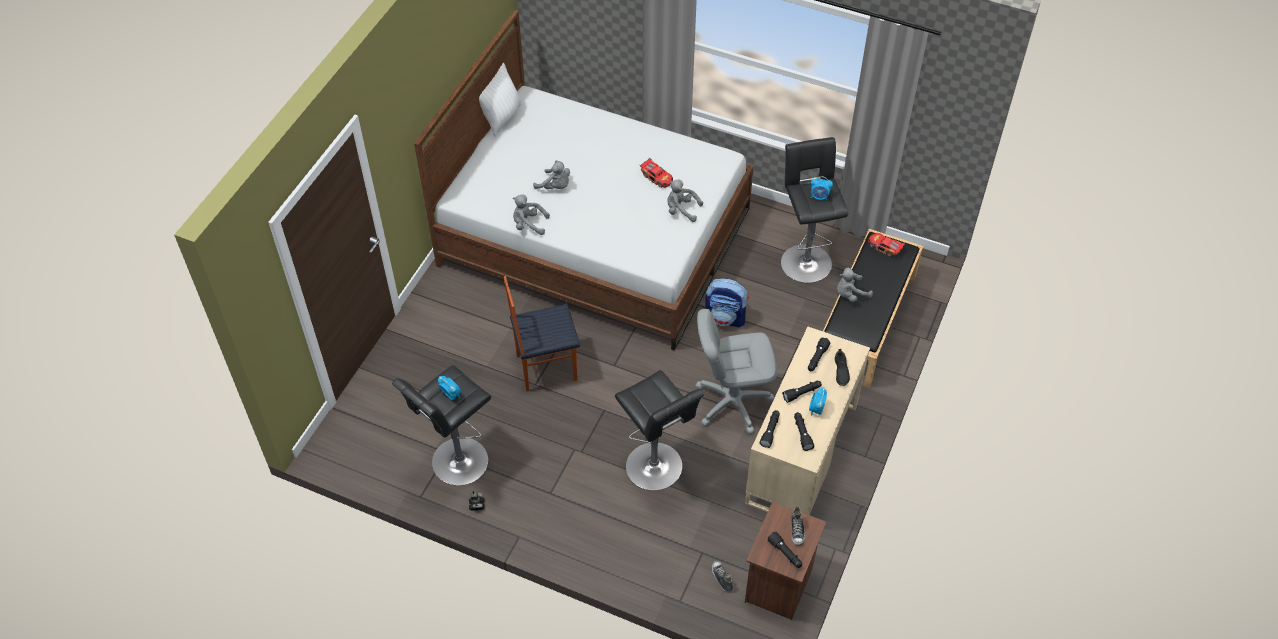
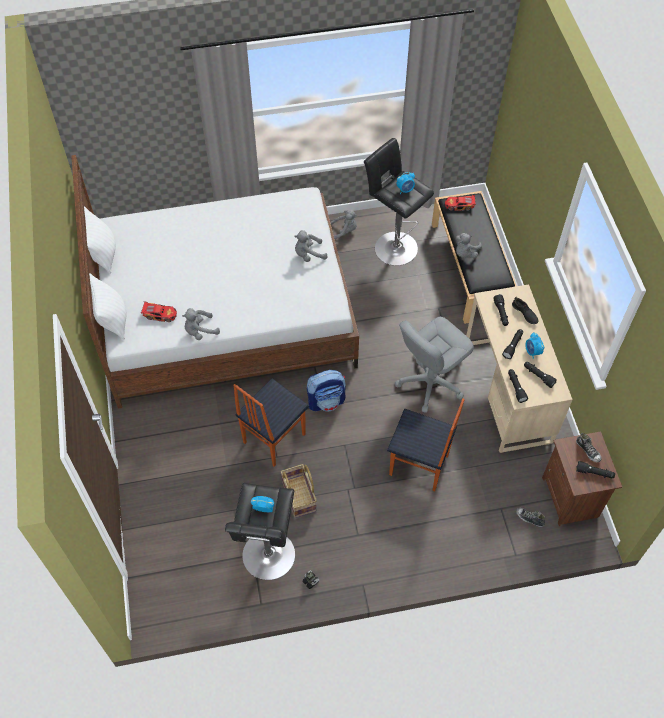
camera: 35 degrees left, 5 degrees up
grey plush toy [533,160,570,189] -> grey plush toy moved to [330,210,357,239]
black stool [615,370,704,491] -> chair [387,398,465,491]
toy car [640,158,673,188] -> toy car moved to [140,301,177,322]
backpack [705,278,749,328] -> backpack moved to [307,370,346,411]
none -> white pillow [89,273,126,340]
none -> basket [280,464,317,518]

